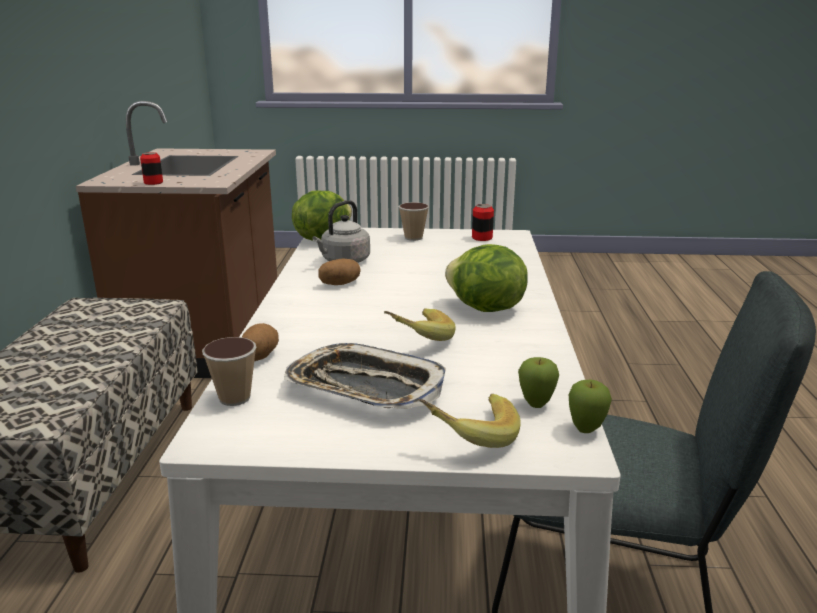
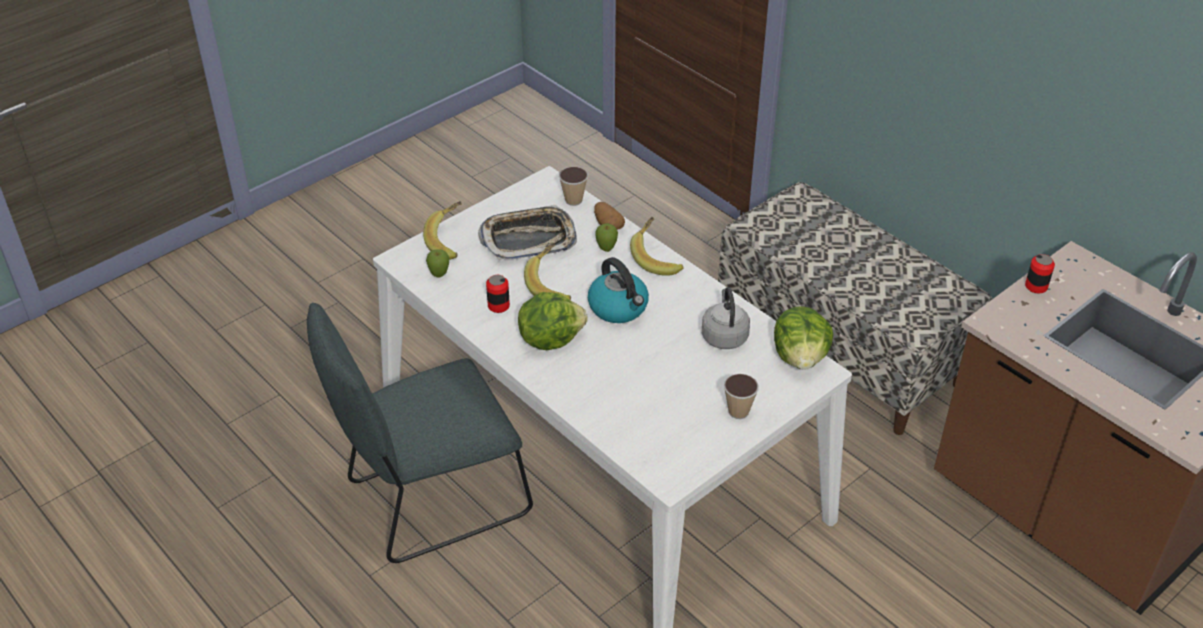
camera: 135 degrees right, 20 degrees up
potato [318,259,361,285] -> none
can [472,204,494,241] -> can moved to [486,275,510,313]
apple [569,380,612,433] -> apple moved to [595,223,618,252]
none -> kettle [588,257,649,323]
none -> banana [630,217,684,276]

